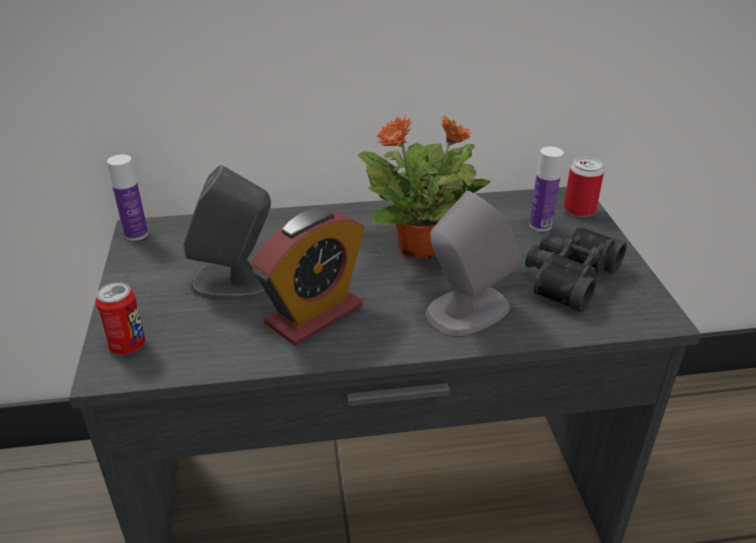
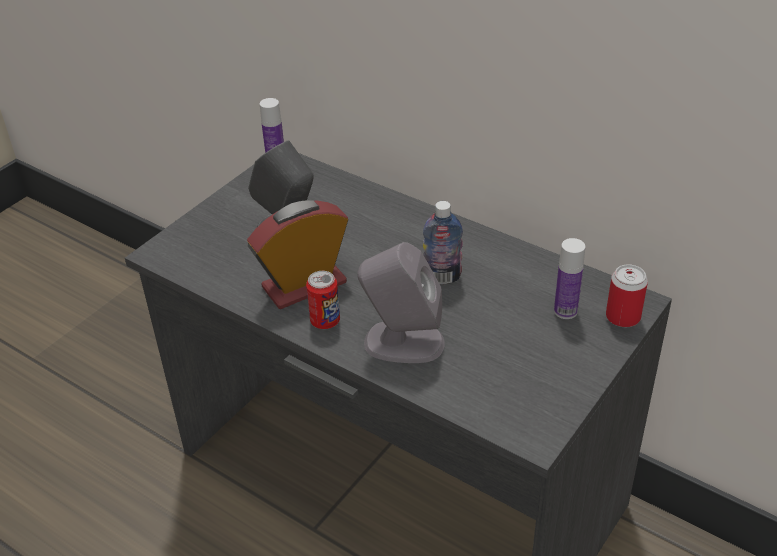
camera: 45 degrees right, 5 degrees up
can [95,282,145,355] -> can moved to [306,271,340,329]
alarm clock [251,208,365,346] -> alarm clock turned 150 degrees clockwise [247,200,348,309]
potted plant [358,115,491,259] -> bottle [423,201,463,284]
black binoculars [525,227,627,312] -> none

